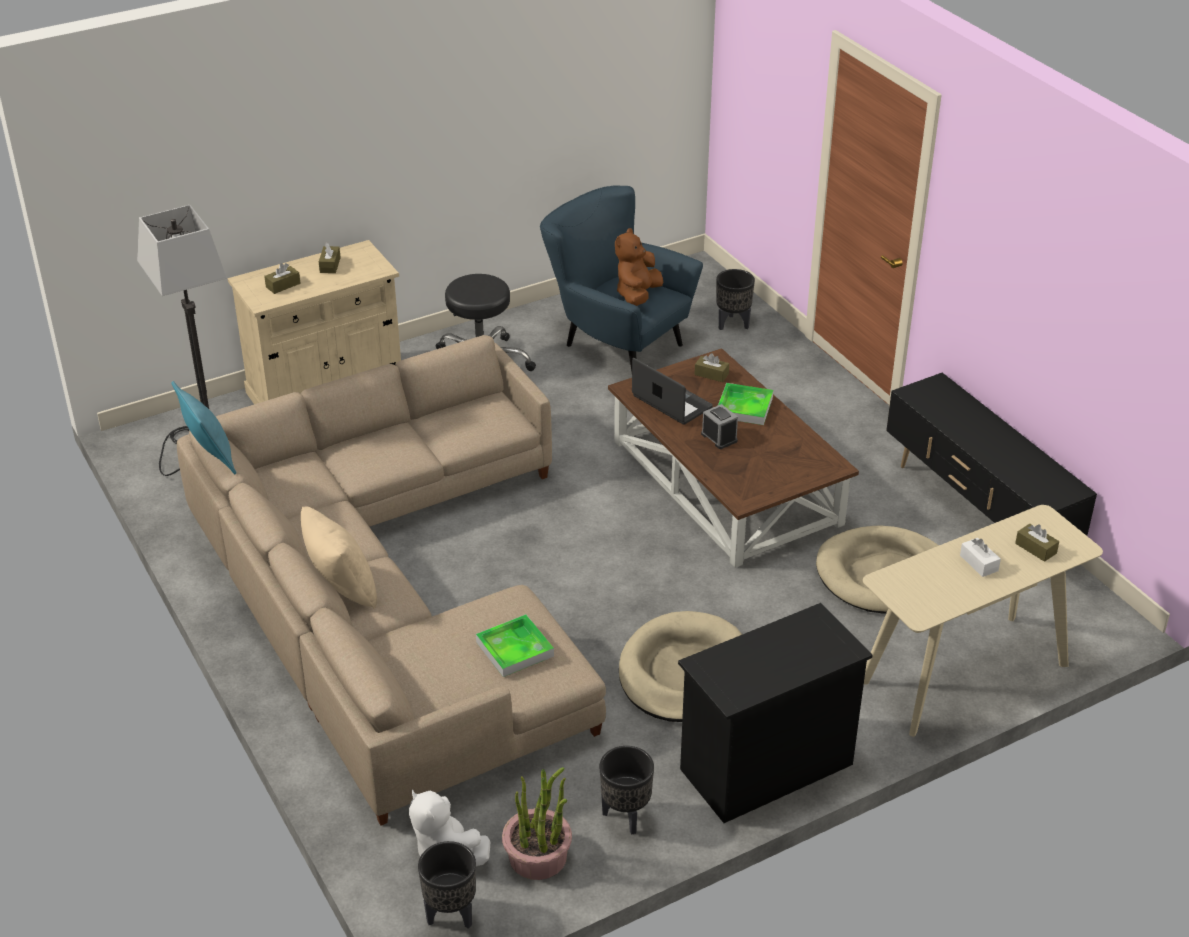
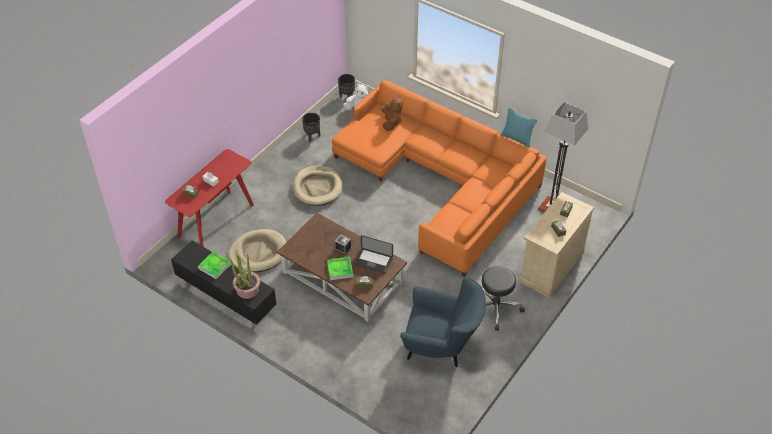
camera: 155 degrees right, 10 degrees up
beige sofa [177,335,606,826] -> orange sofa [332,80,547,277]
beige pillow [301,506,377,609] -> none
tray [476,614,554,677] -> tray moved to [198,251,231,279]
potted plant [502,767,572,880] -> potted plant moved to [226,253,260,299]
brown plush toy [615,228,664,306] -> brown plush toy moved to [382,96,403,131]
black dresser [678,603,873,823] -> none
black planter [716,269,755,330] -> none
beige console table [863,505,1103,737] -> red console table [165,149,254,247]

